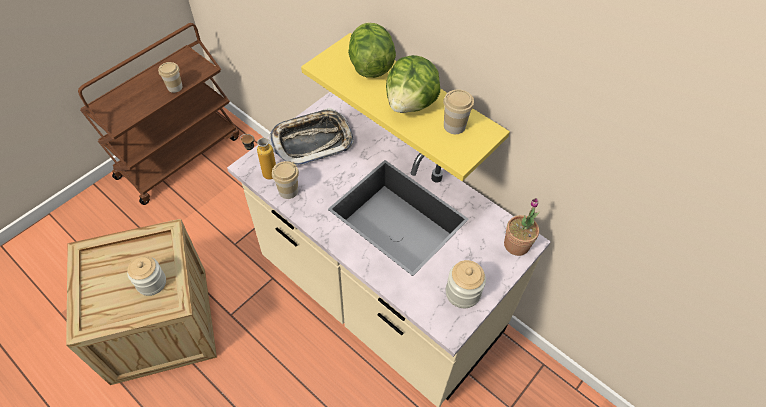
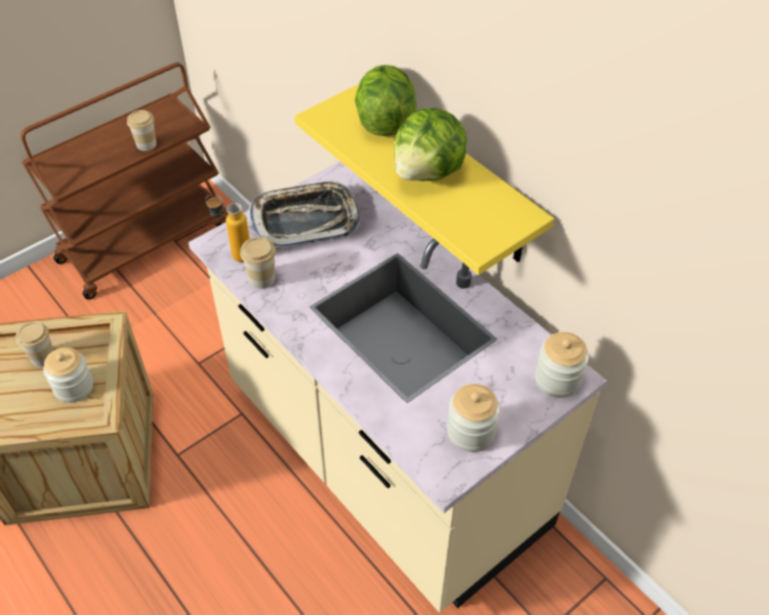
camera: 10 degrees right, 5 degrees down
cup [443,89,474,134] -> cup moved to [16,322,54,367]
potted plant [504,198,540,256] -> jar [535,332,589,398]

